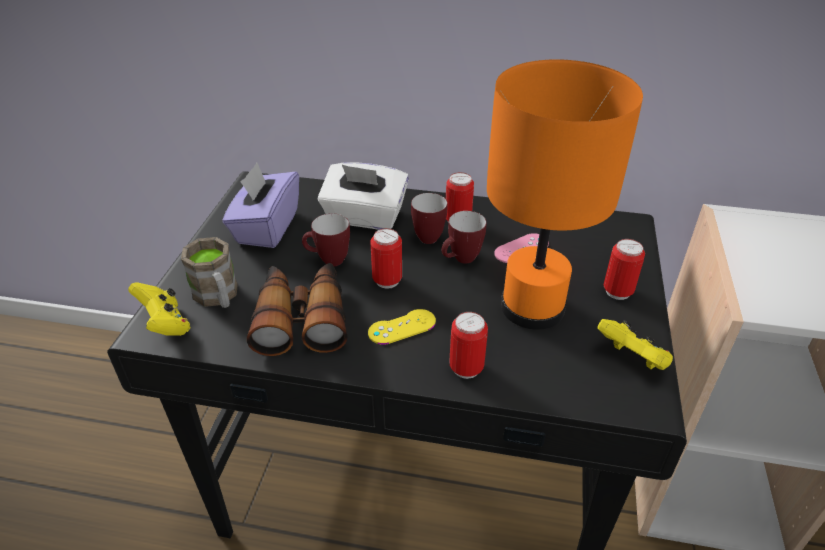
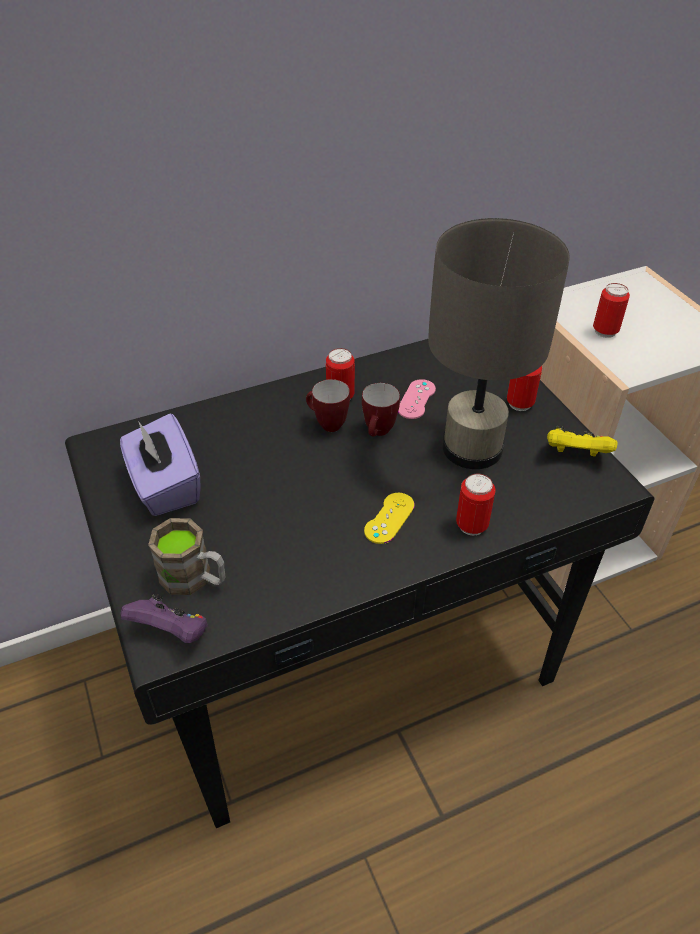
camera: 35 degrees left, 5 degrees up
yellow game controller [128,282,191,336] -> purple game controller [120,594,208,643]
binoculars [247,263,348,356] -> none
mug [302,213,350,266] -> none
white tissue box [318,162,409,230] -> none
can [370,228,402,289] -> can moved to [593,283,630,338]
orange table lamp [487,59,643,330] -> grey table lamp [428,218,570,469]

